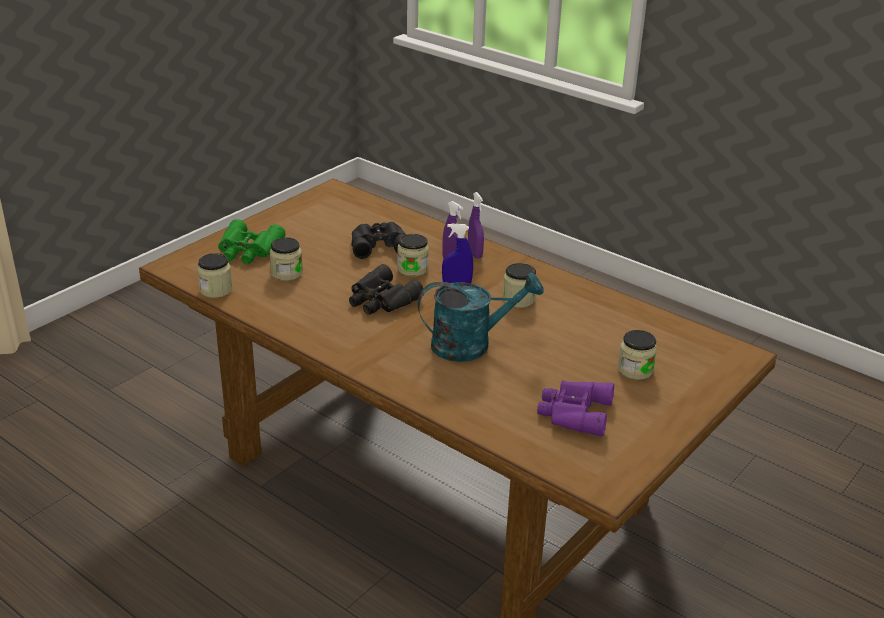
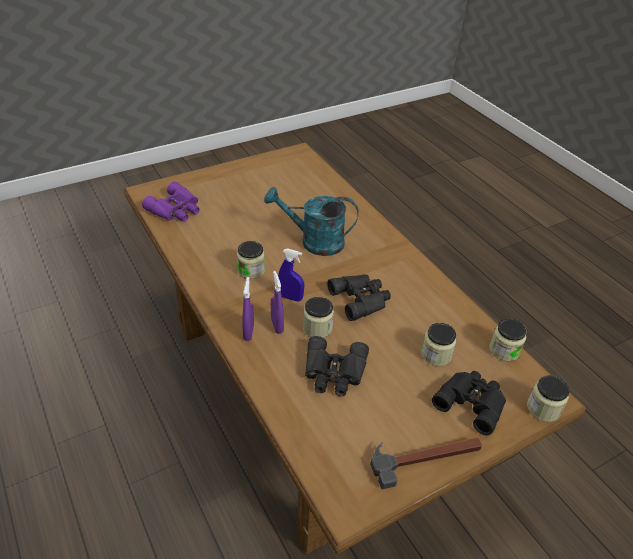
camera: 160 degrees left, 10 degrees up
green binoculars [218,219,285,264] -> black binoculars [432,371,506,435]
purple binoculars [537,380,614,436] -> purple binoculars moved to [142,181,200,222]
jar [618,330,657,380] -> jar moved to [527,375,570,422]
none -> hammer [370,437,482,489]

